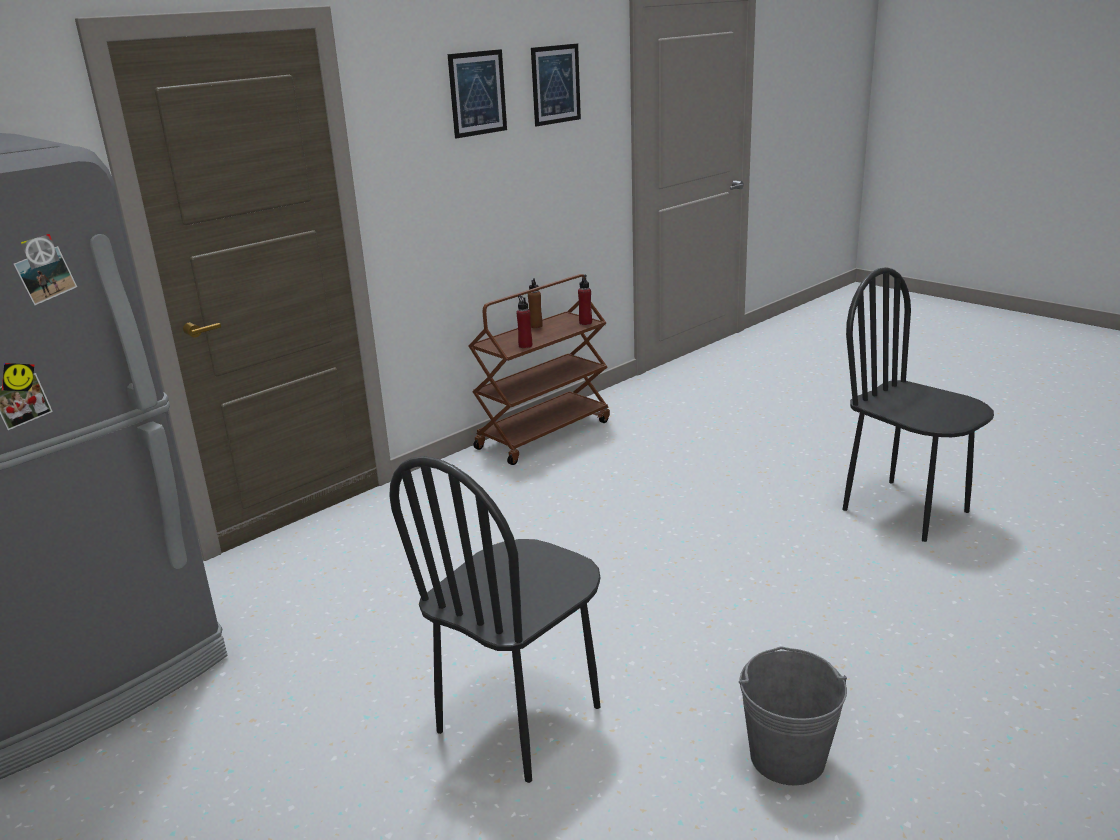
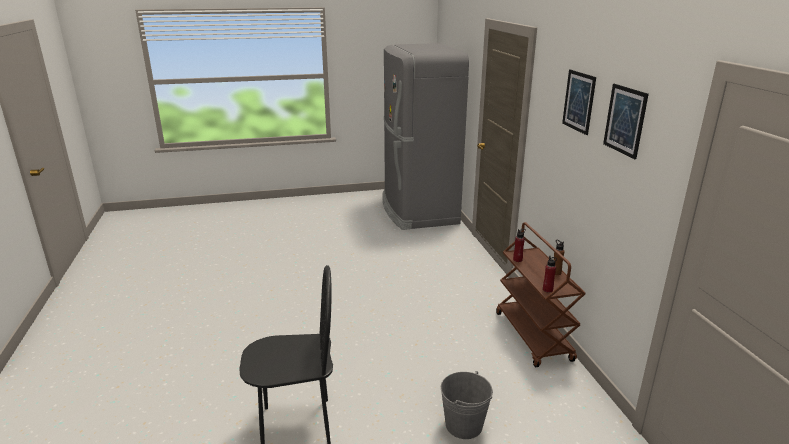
camera: 120 degrees right, 0 degrees up
black chair [389,456,600,783] -> none
grey bucket [739,646,847,785] -> grey bucket moved to [441,371,493,439]

